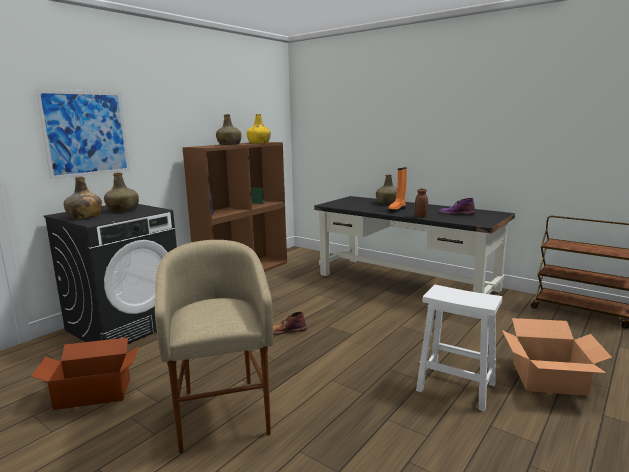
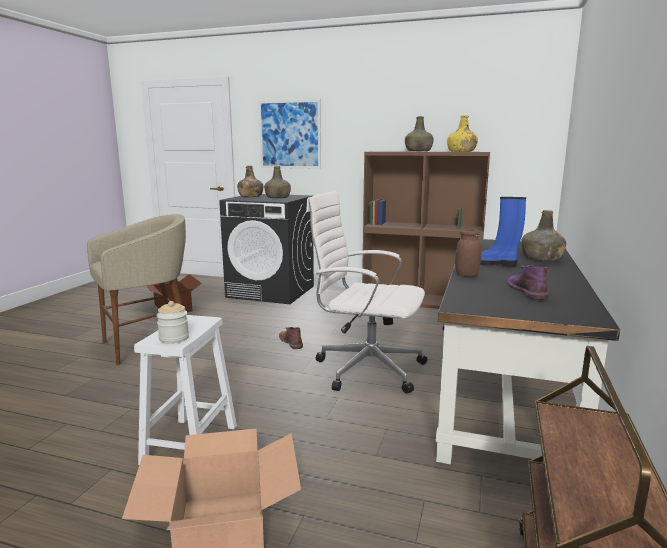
camera: 70 degrees right, 0 degrees up
orange boot [388,167,407,213] -> blue boot [480,197,526,267]
none -> jar [156,301,189,344]
none -> white office chair [306,191,428,393]

